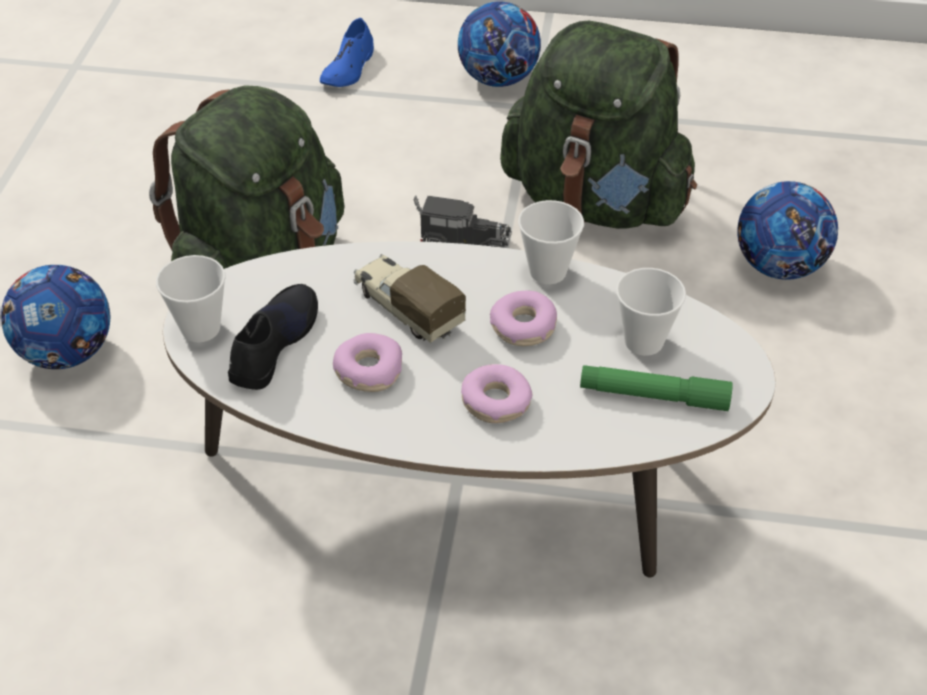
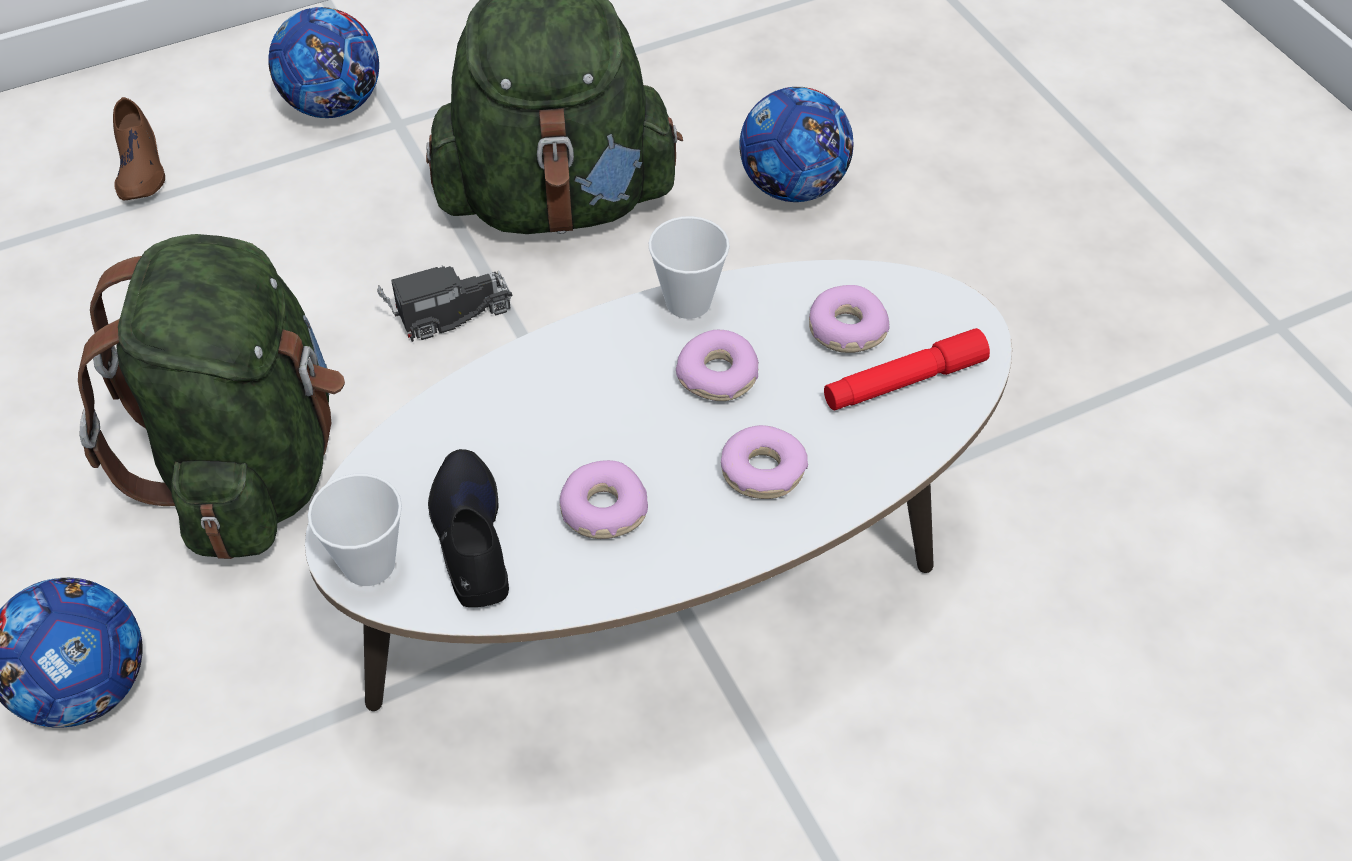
camera: 35 degrees left, 5 degrees up
blue shoe [320,18,374,87] -> brown shoe [113,97,165,200]
toy truck [354,254,466,343] -> none
green flashlight [580,365,733,411] -> red flashlight [824,328,990,410]
cup [616,268,686,356] -> donut [809,285,890,353]

